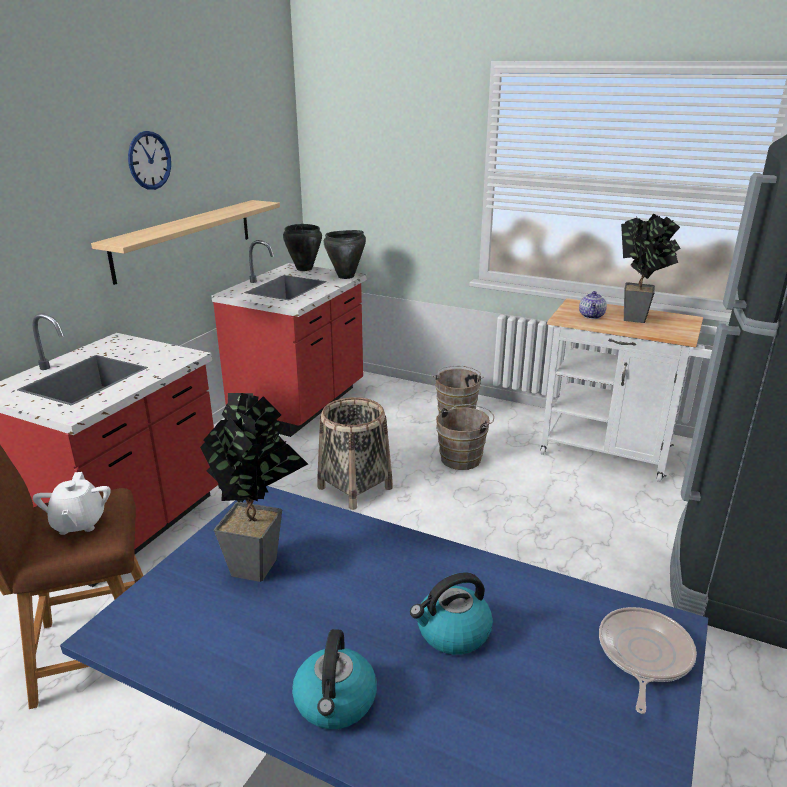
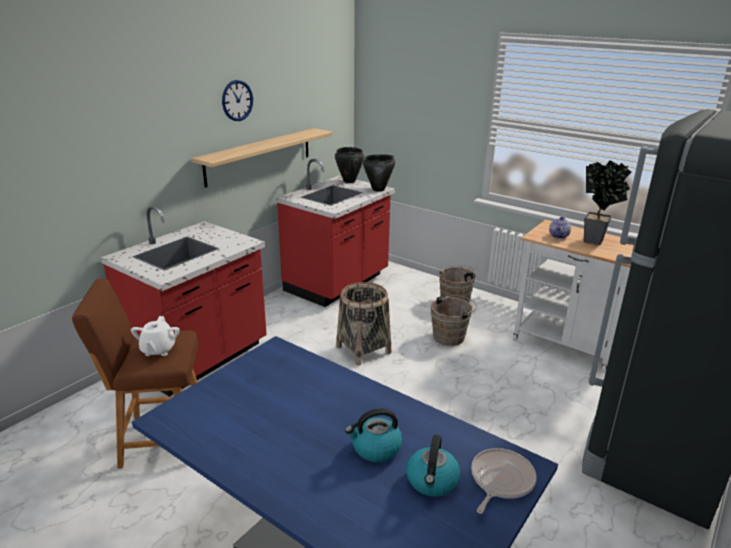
camera: 10 degrees right, 0 degrees up
potted plant [200,393,308,582] -> none
kettle [292,629,377,729] -> kettle moved to [406,435,460,497]

